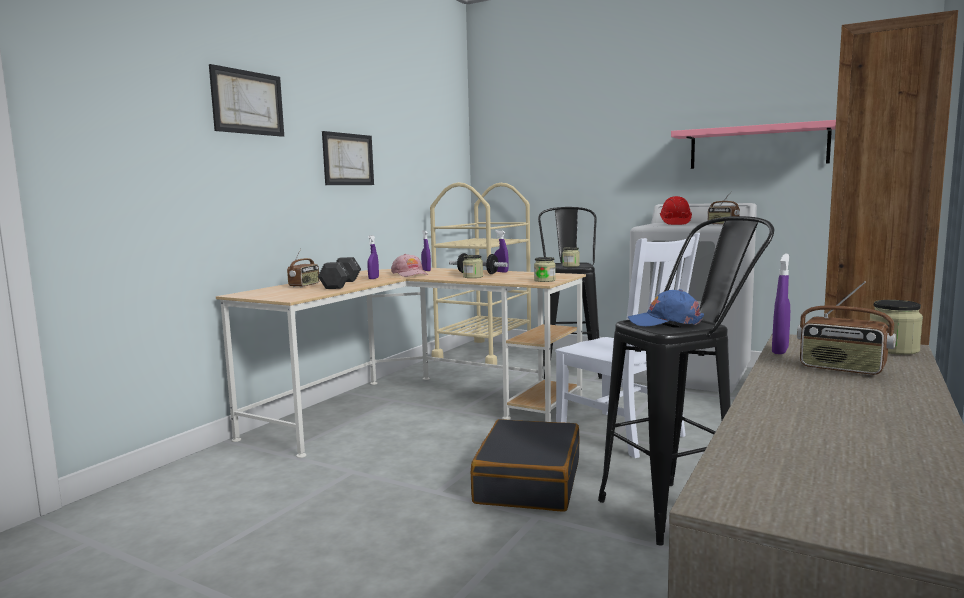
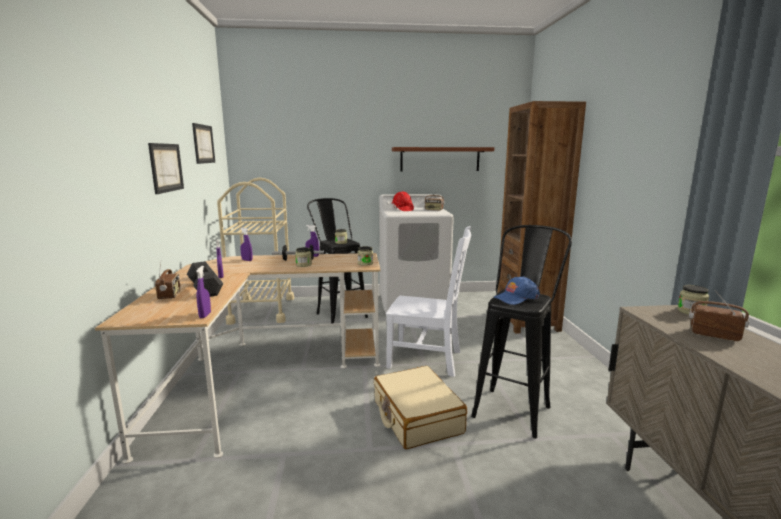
camera: 35 degrees left, 5 degrees up
picture [209,64,284,137] -> picture moved to [192,123,215,164]
pink cap [391,254,428,277] -> none
black suitcase [471,419,579,512] -> beige suitcase [374,366,467,449]
pink shelf [671,120,836,169] -> brown shelf [392,147,494,171]
purple spray bottle [772,254,790,354] -> purple spray bottle moved to [196,266,211,318]
radio [797,281,896,375] -> radio turned 150 degrees counterclockwise [689,290,749,341]

